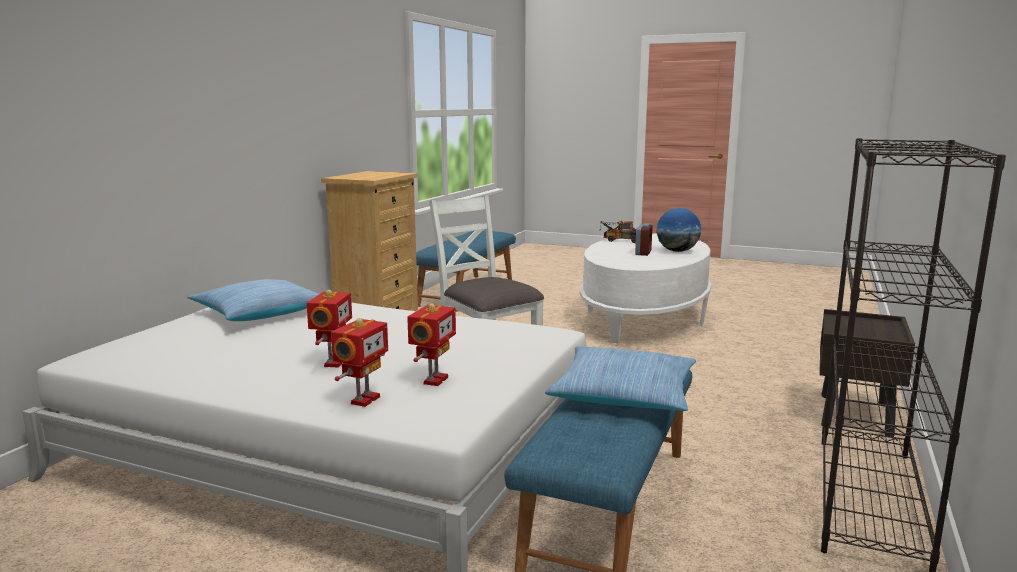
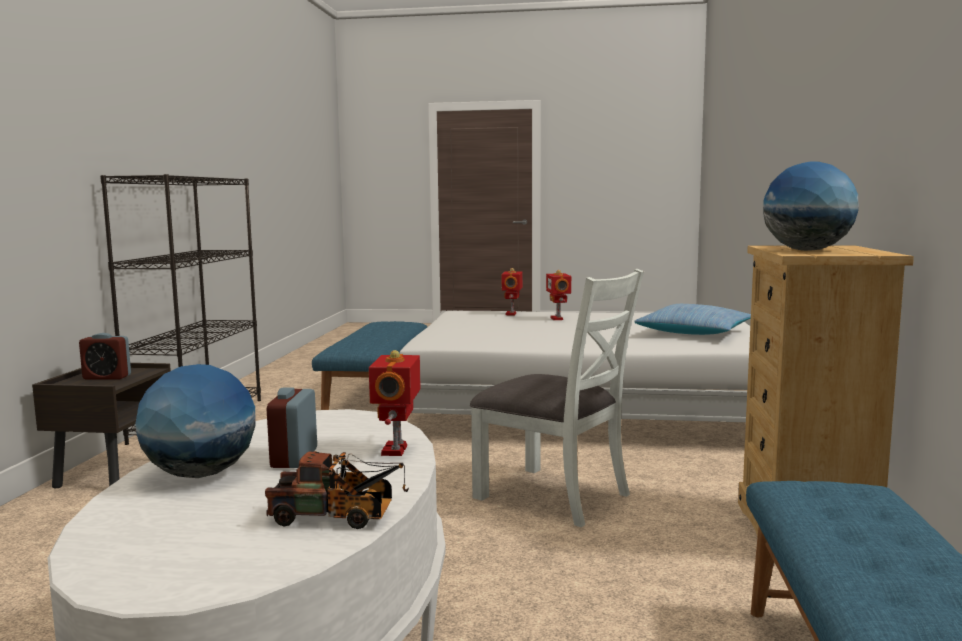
camera: 165 degrees right, 5 degrees down
toy robot [407,304,456,386] -> toy robot moved to [369,350,421,456]
pillow [545,346,696,411] -> none
none -> alarm clock [79,333,131,380]
none -> globe [763,162,859,251]

